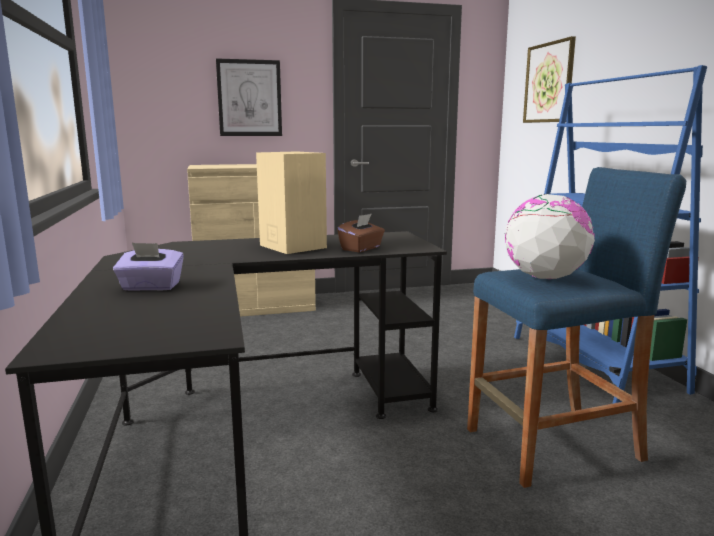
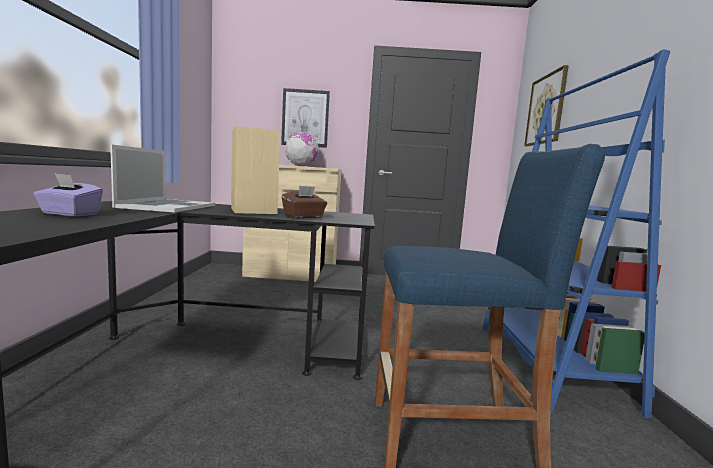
camera: 15 degrees right, 5 degrees down
globe [504,194,595,279] -> globe moved to [285,132,319,166]
none -> laptop [110,145,215,213]

